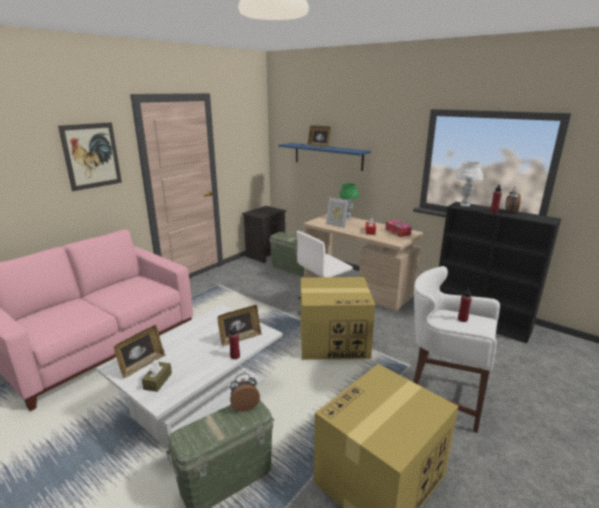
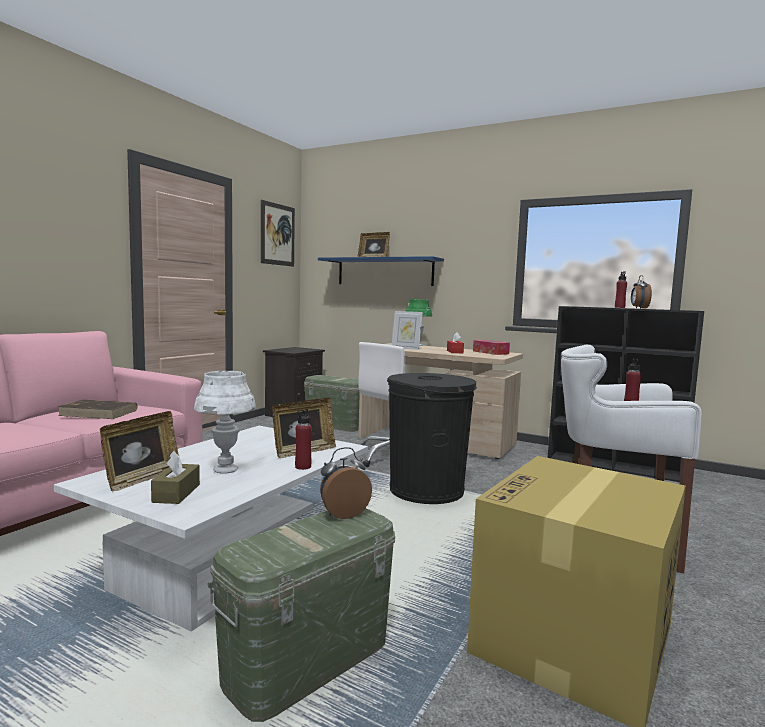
camera: 10 degrees left, 15 degrees down
picture [58,122,122,191] -> picture moved to [261,200,295,267]
cardboard box [301,277,375,360] -> black trash can [387,373,477,504]
white table lamp [456,162,483,207] -> white table lamp moved to [194,371,256,474]
none -> brown book [57,399,138,419]

